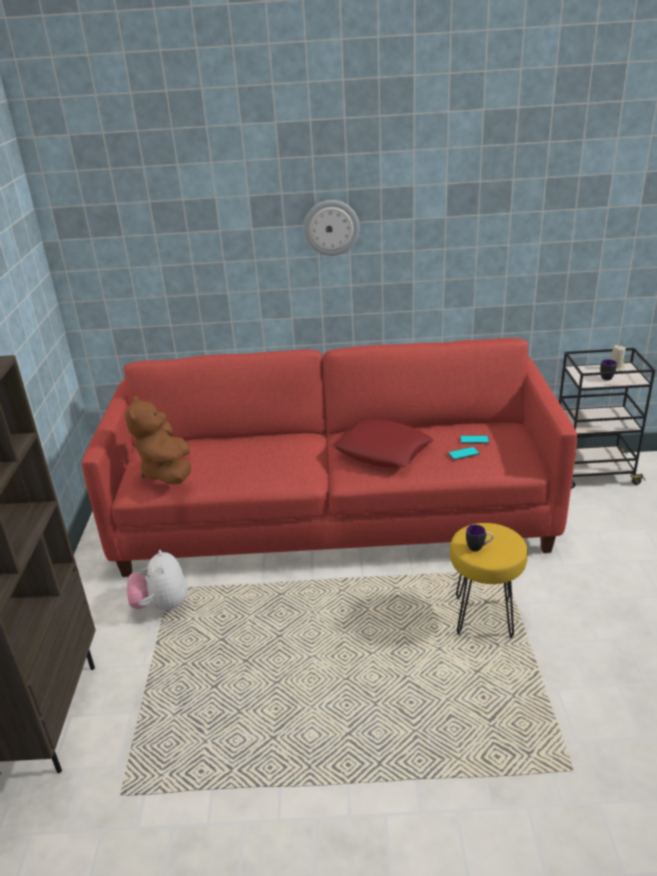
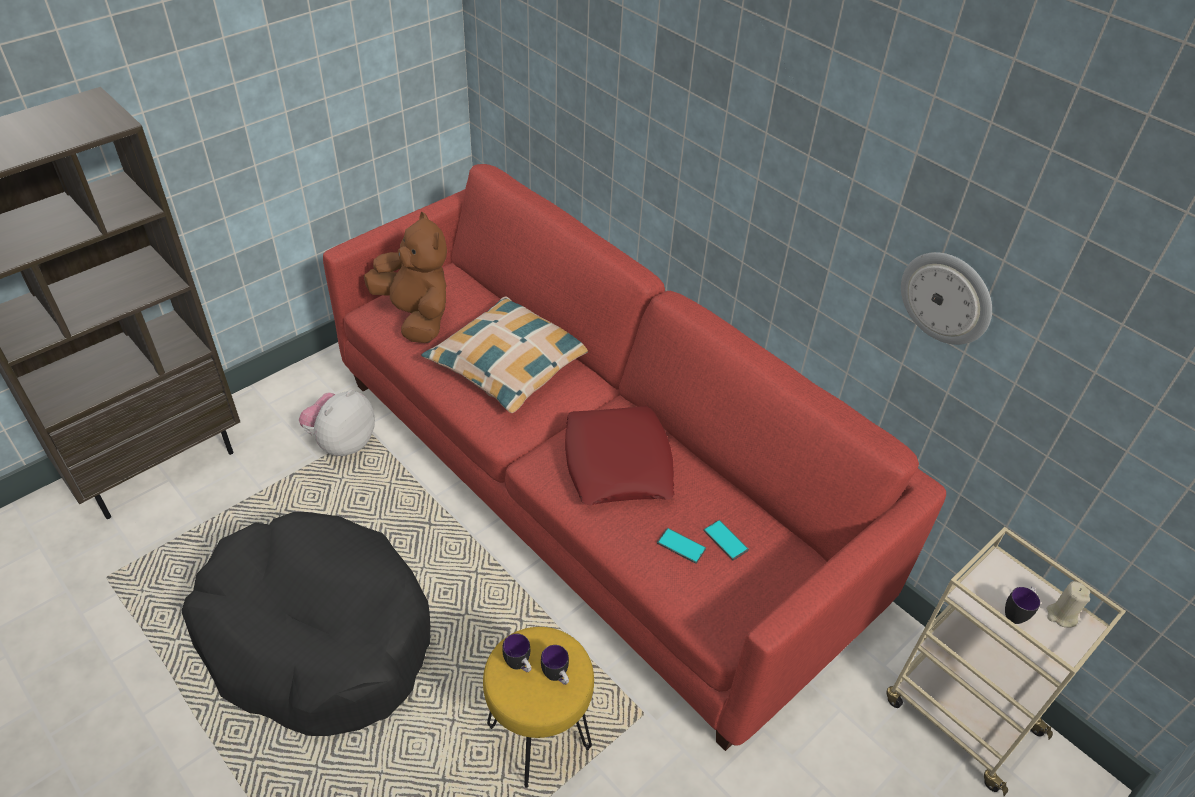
camera: 45 degrees right, 15 degrees up
brown plush toy [125,396,191,484] -> brown plush toy turned 105 degrees clockwise [364,212,447,343]
wall clock [304,200,360,256] -> wall clock moved to [901,252,992,345]
black cart [559,348,655,489] -> beige cart [887,527,1126,796]
none -> black dog bed [181,512,430,736]
none -> pillow [421,296,588,413]
none -> mug [541,645,569,685]

